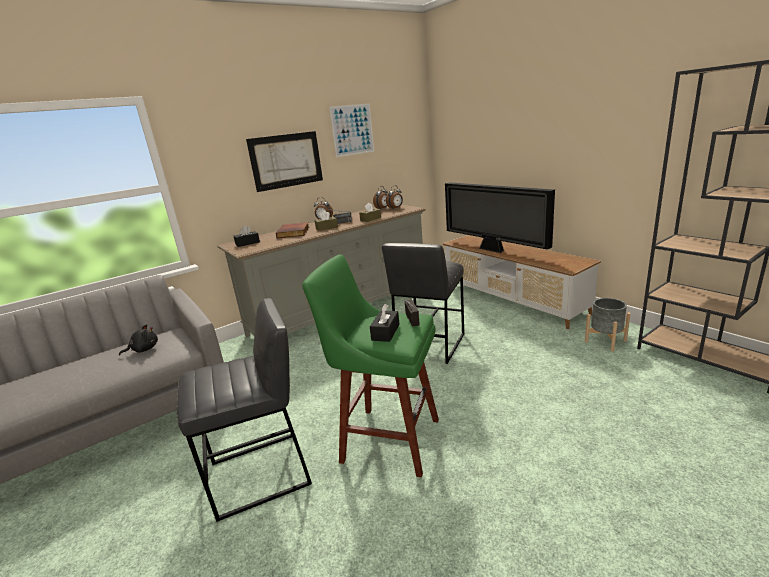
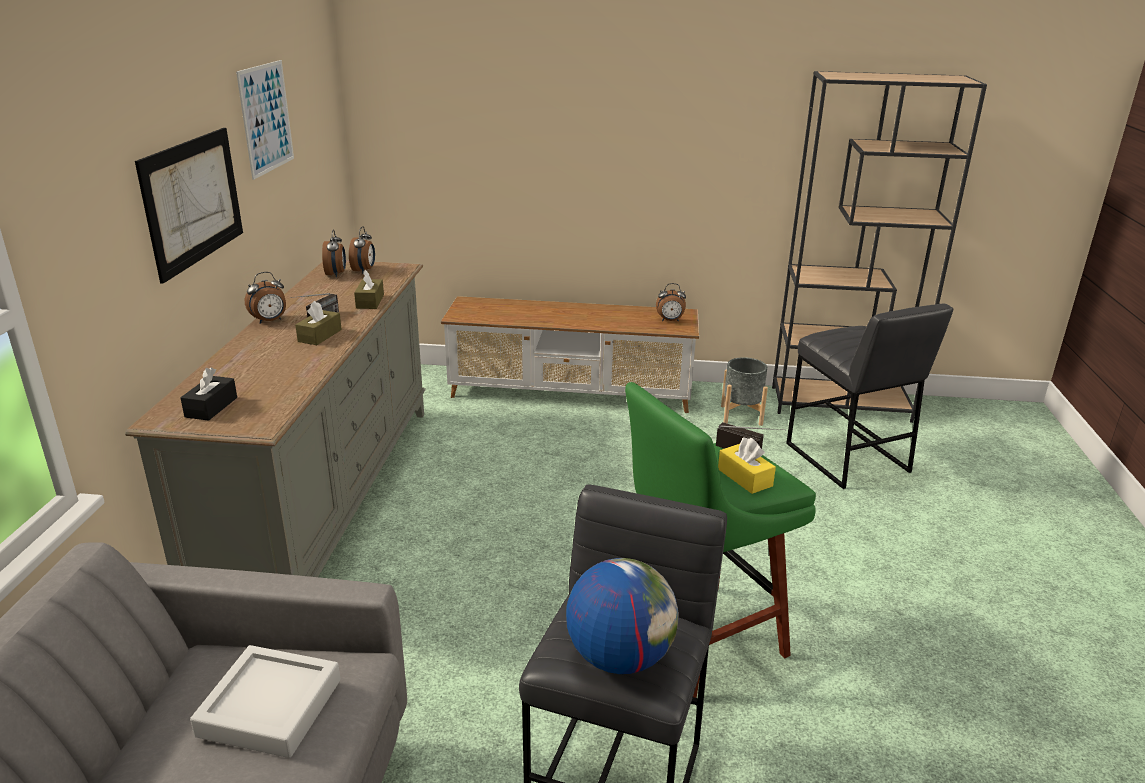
camera: 50 degrees left, 5 degrees up
black plush toy [119,324,158,355] -> grey tray [190,645,340,758]
book [276,222,309,238] -> none
black tissue box [370,304,400,342] -> yellow tissue box [718,437,776,494]
grey stool [382,243,464,364] -> grey stool moved to [786,304,953,489]
television [445,182,555,253] -> none
none -> globe [566,558,679,674]
none -> alarm clock [656,283,686,322]

